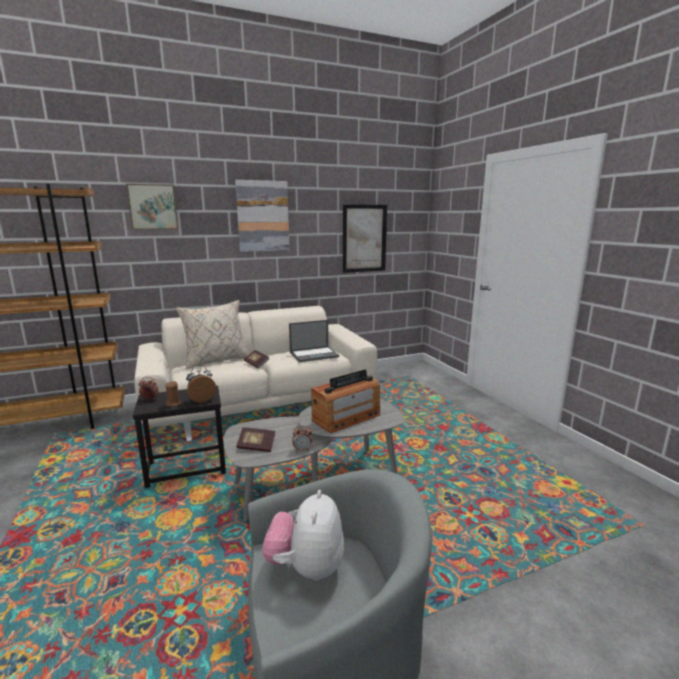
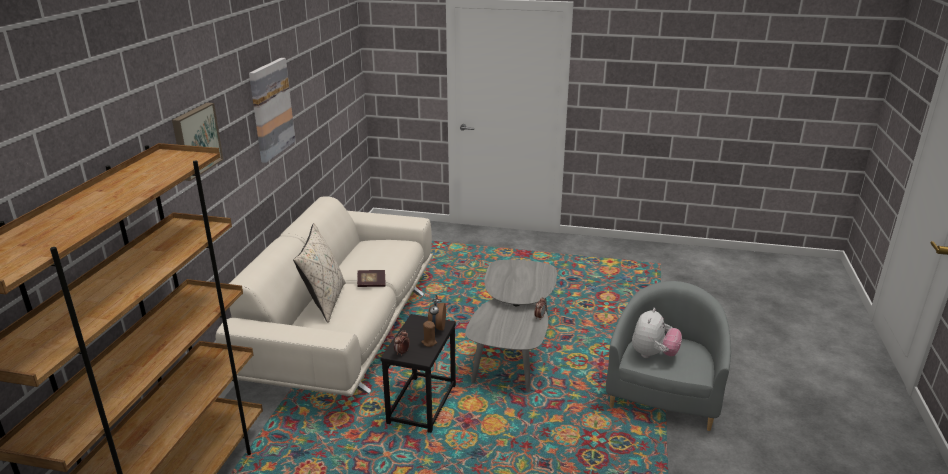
camera: 55 degrees left, 10 degrees up
book [236,427,276,452] -> none
plush toy [262,490,344,581] -> plush toy turned 105 degrees counterclockwise [632,308,682,358]
laptop [289,320,339,362] -> none
radio [311,369,380,433] -> none
picture [343,204,387,273] -> none

